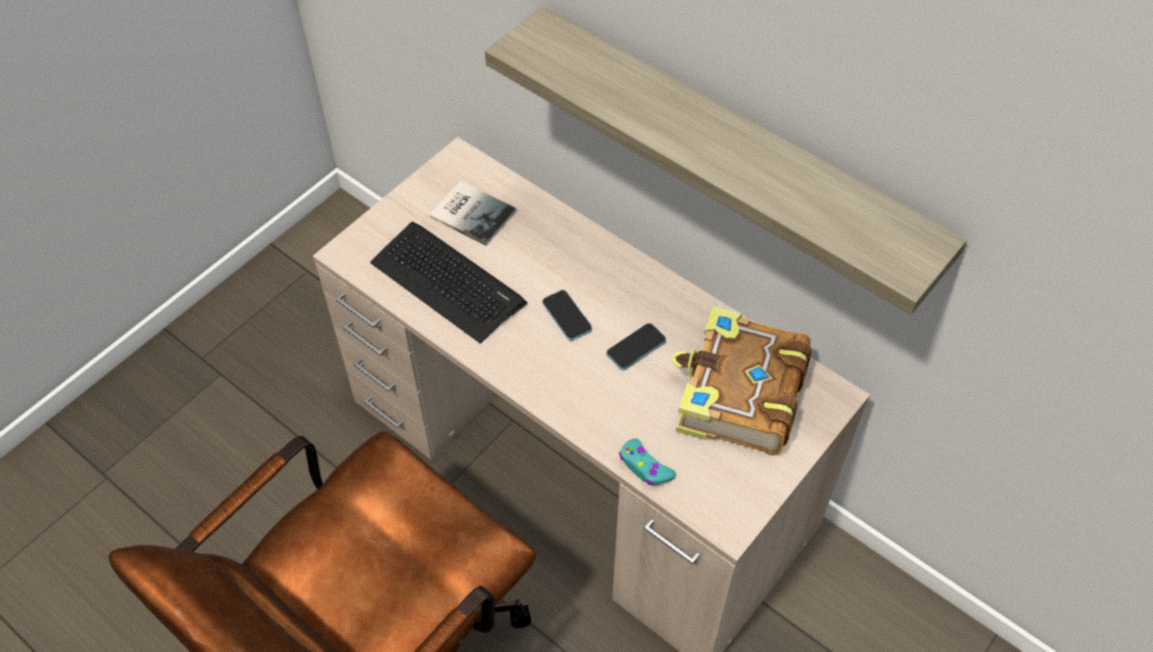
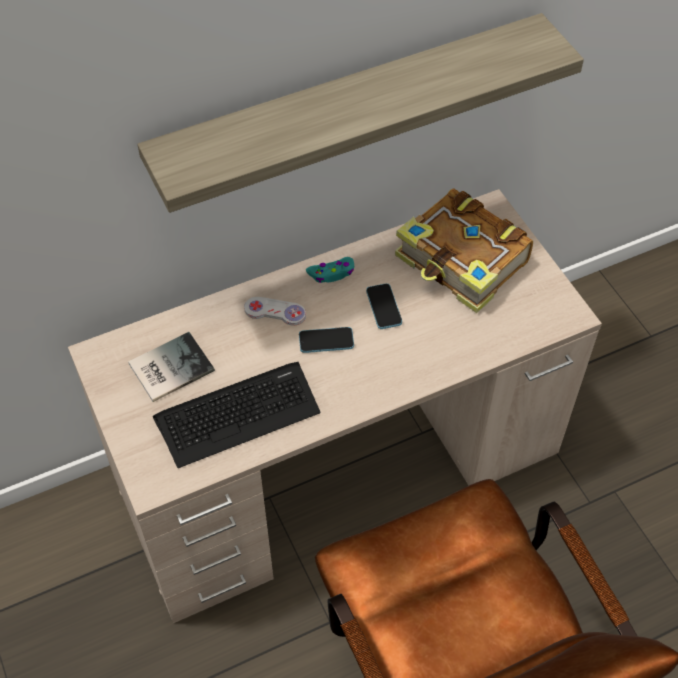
camera: 65 degrees left, 0 degrees up
turquoise game controller [619,438,676,486] -> turquoise game controller moved to [306,257,354,283]
none -> white game controller [244,297,306,326]

